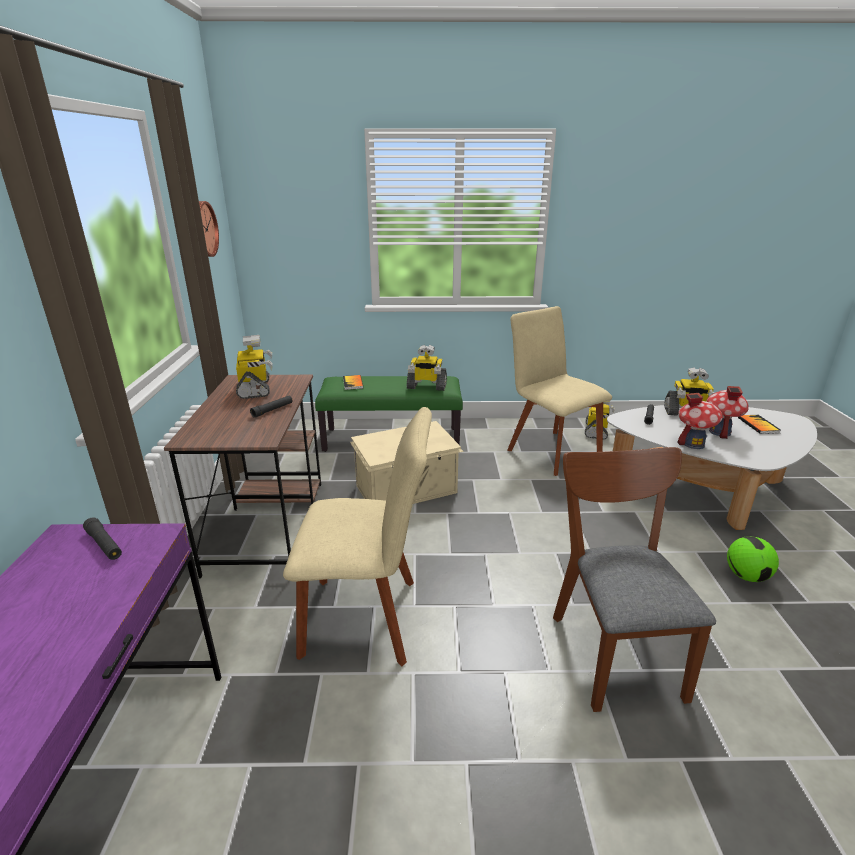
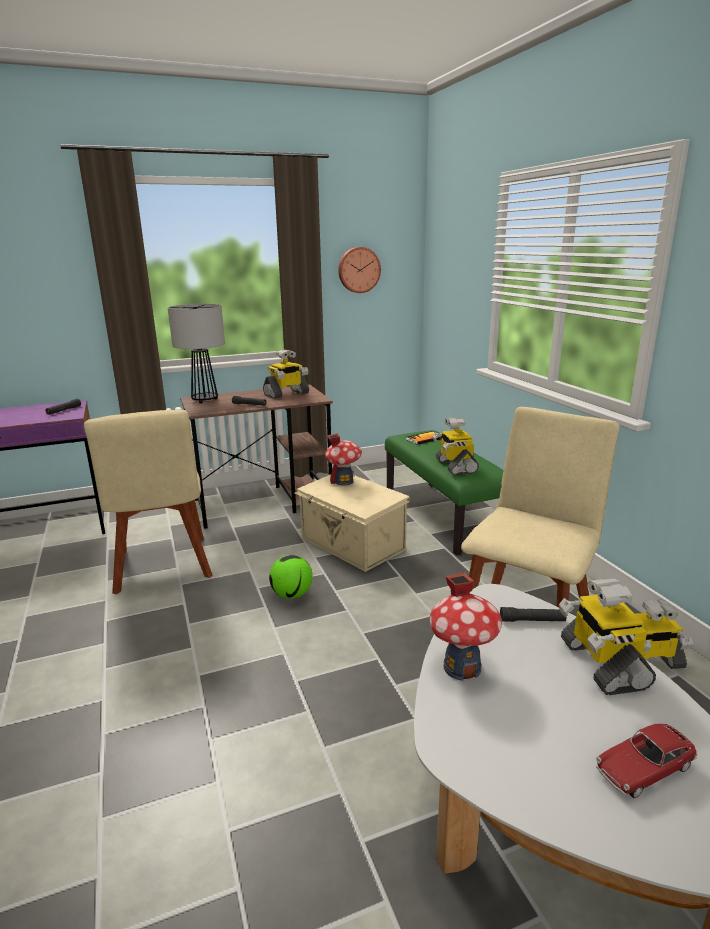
camera: 70 degrees right, 5 degrees down
brown chair [553,447,716,712] -> none
toy house [707,386,749,439] -> toy house moved to [325,433,362,486]
football [727,536,779,582] -> football moved to [269,555,313,599]
book [738,415,781,434] -> toy car [596,724,697,798]
none -> table lamp [168,304,225,403]

